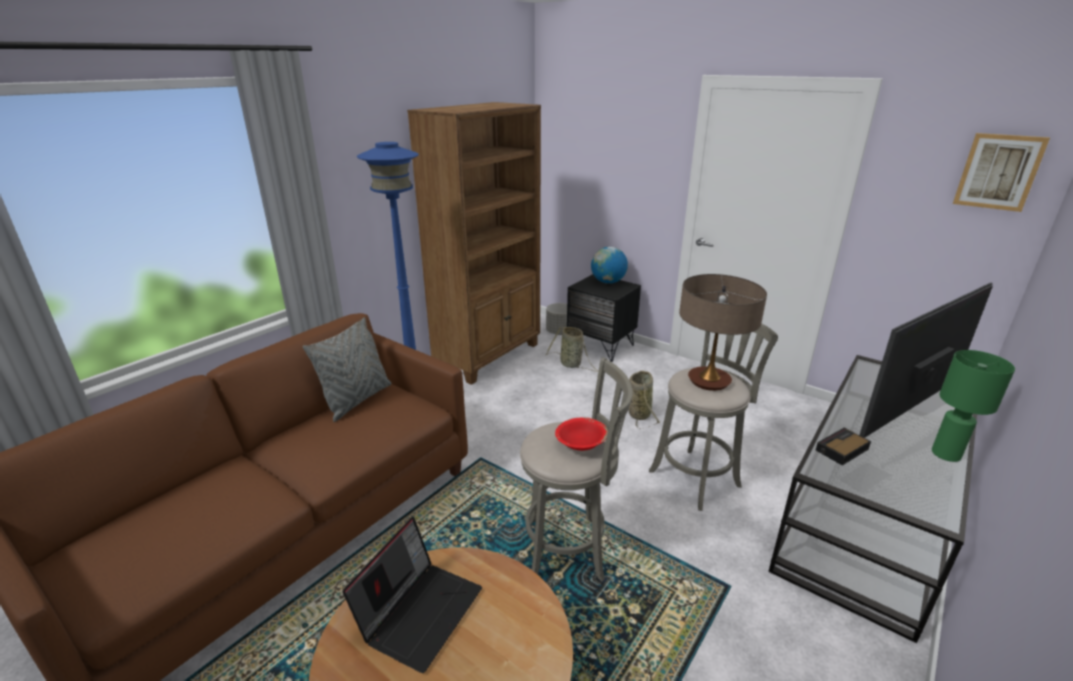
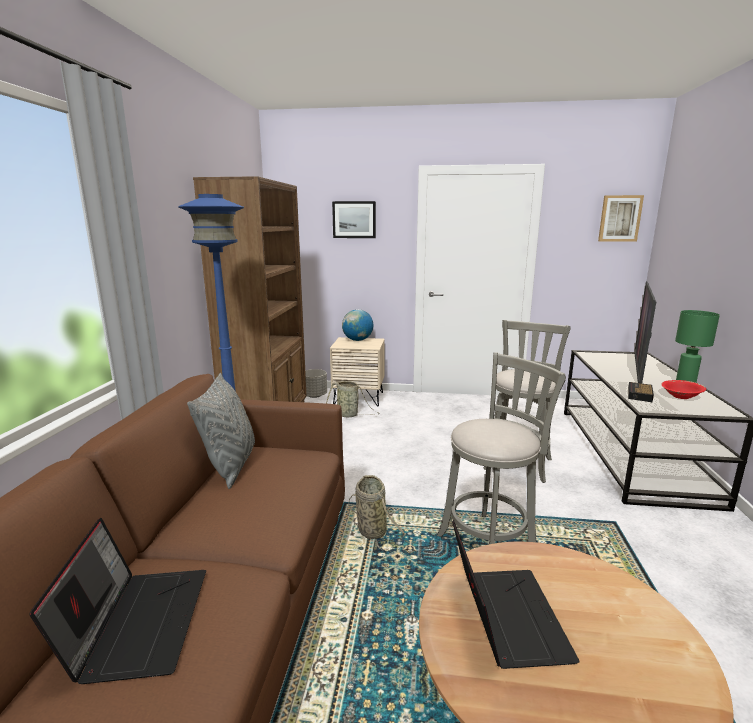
camera: 30 degrees left, 10 degrees down
red bowl [555,417,608,451] -> red bowl moved to [661,380,706,399]
black nightstand [567,274,641,362] -> beige nightstand [330,337,385,407]
basket [629,371,660,428] -> basket moved to [348,475,406,550]
table lamp [679,274,767,391] -> none
none -> laptop [29,518,206,684]
none -> picture [332,201,376,238]

